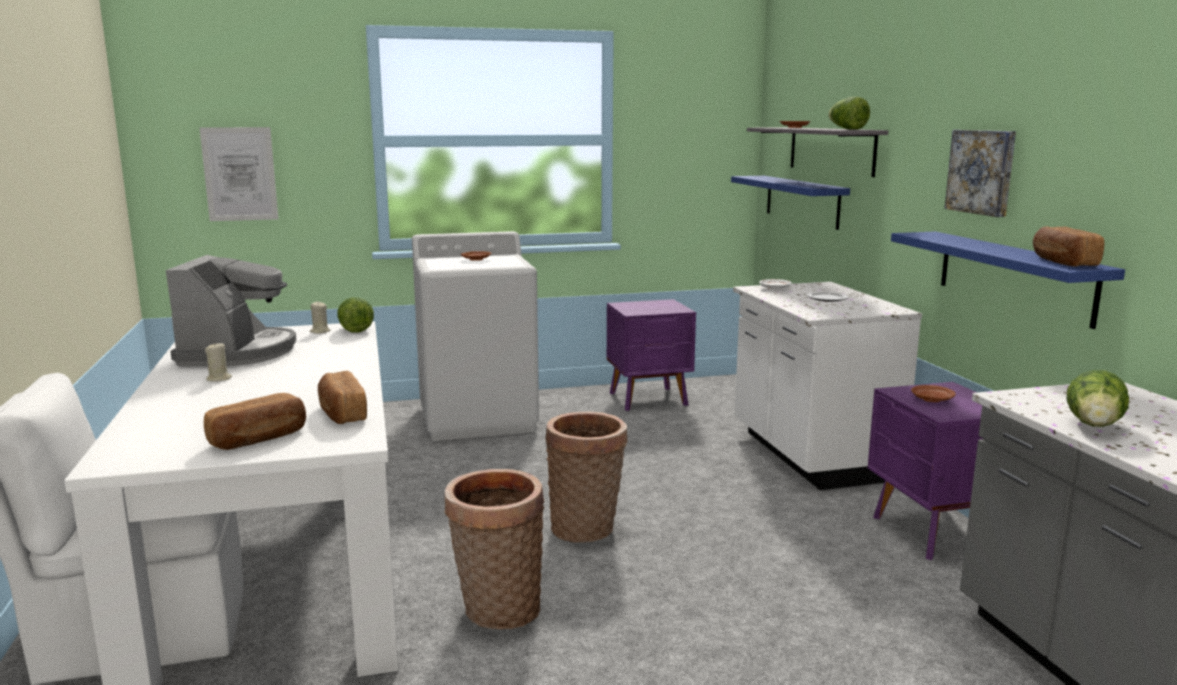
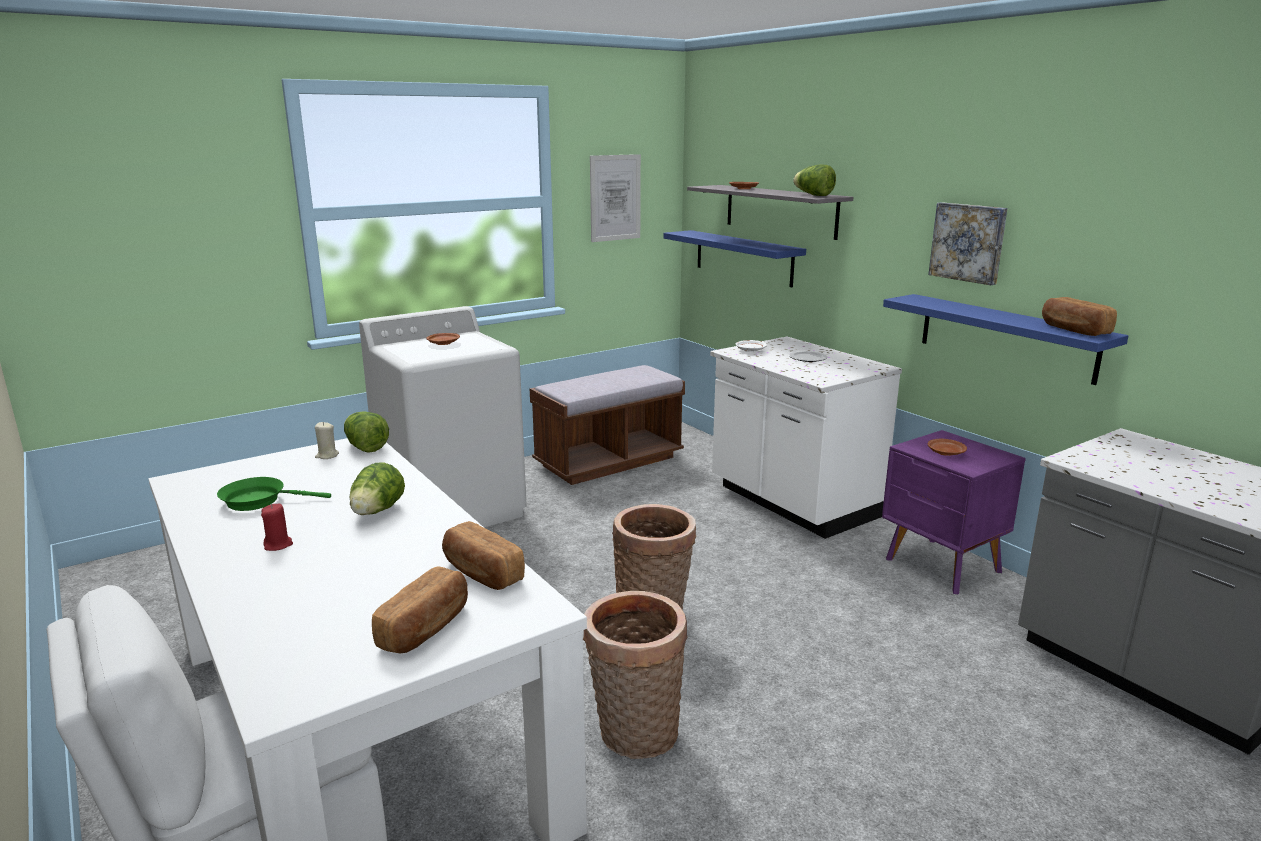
camera: 20 degrees left, 5 degrees up
coffee machine [166,255,296,366] -> green frying pan [217,477,331,511]
picture [200,127,278,221] -> picture moved to [590,154,641,242]
beige candle [205,343,232,382] -> red candle [261,504,293,551]
purple nightstand [607,299,696,411] -> brown bench [530,365,685,485]
lettuce [1067,370,1129,427] -> lettuce moved to [349,462,405,515]

